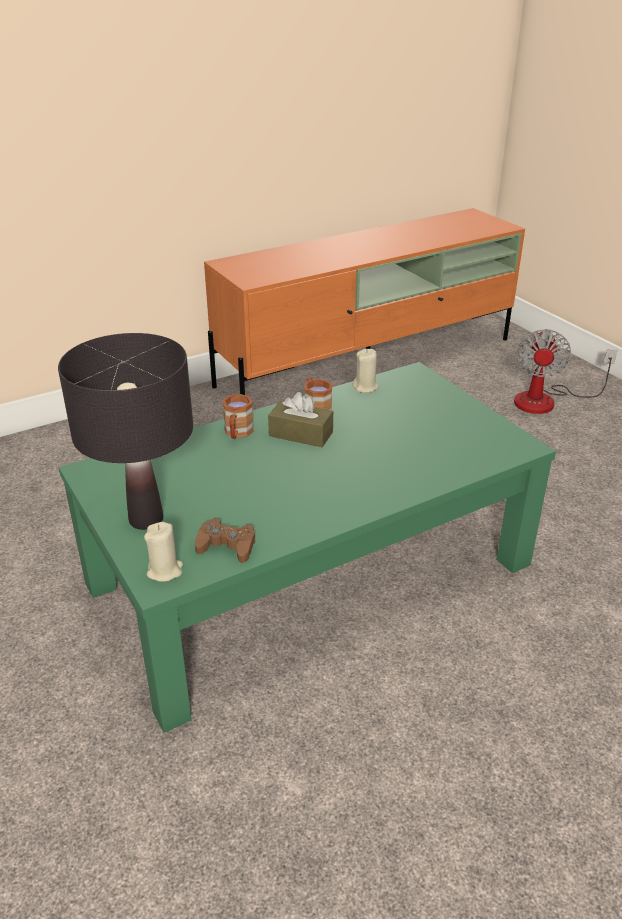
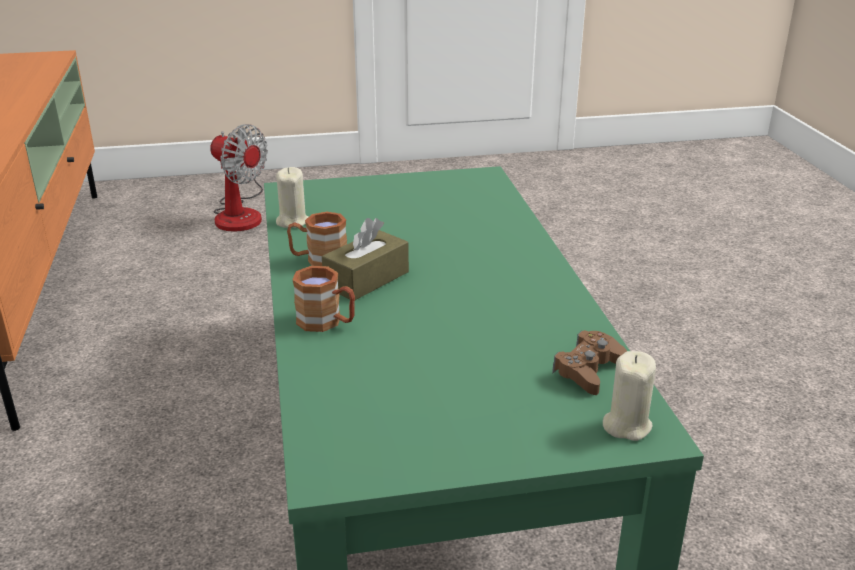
camera: 70 degrees left, 5 degrees down
black table lamp [58,333,193,530] -> none

